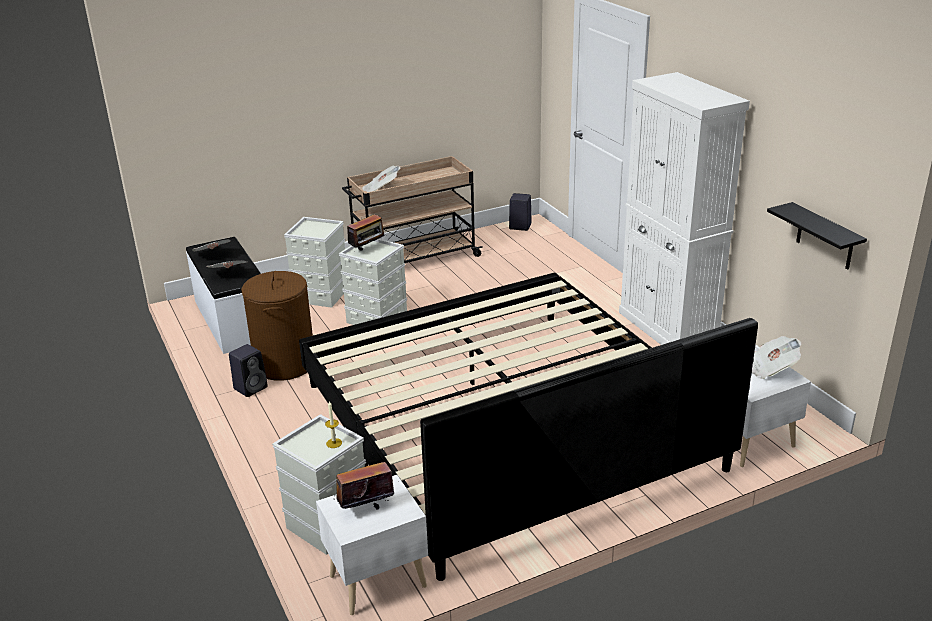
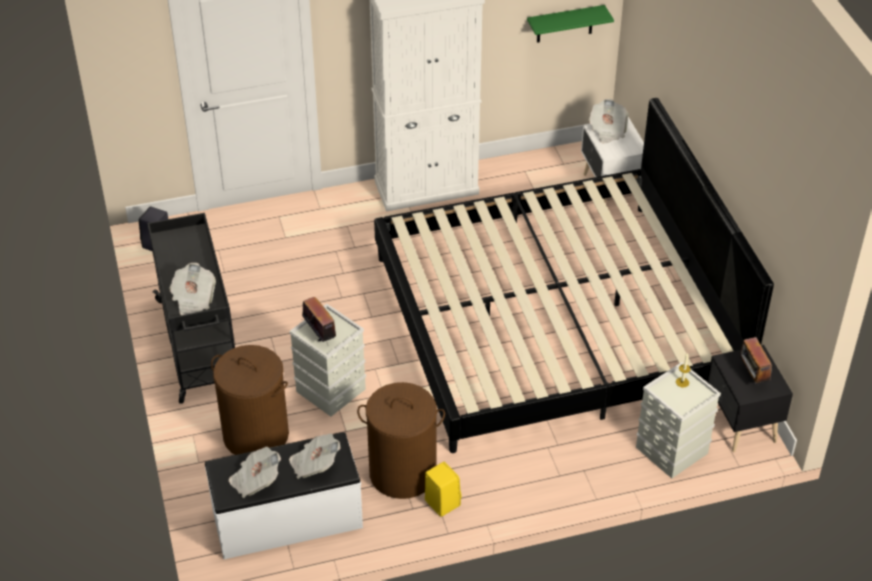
camera: 80 degrees left, 15 degrees up
black speaker [229,344,268,397] -> yellow speaker [425,462,461,517]
grey storage box [284,217,345,308] -> brown laundry basket [211,345,289,455]
white nightstand [316,475,428,615] -> black nightstand [707,345,793,452]
beige cart [342,156,483,263] -> black cart [148,213,235,404]
black shelf [767,202,867,269] -> green shelf [527,5,614,43]

